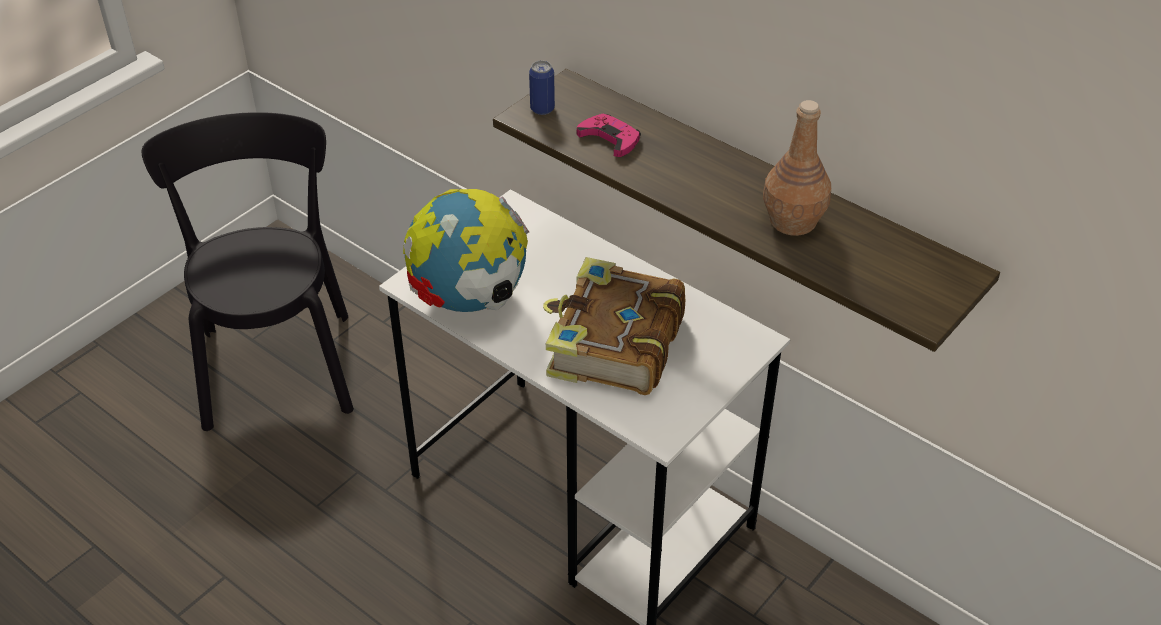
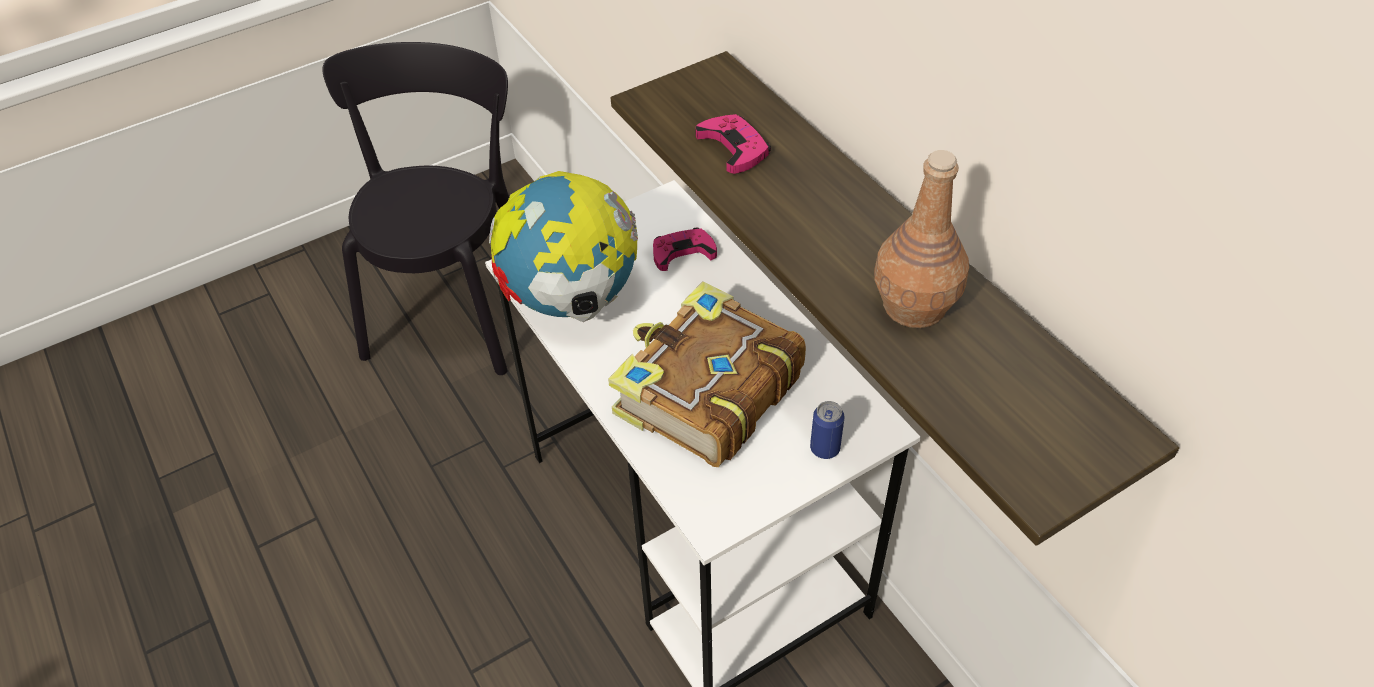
camera: 20 degrees right, 5 degrees up
can [529,60,555,115] -> can moved to [810,401,845,459]
none -> pink game controller [653,228,717,271]

